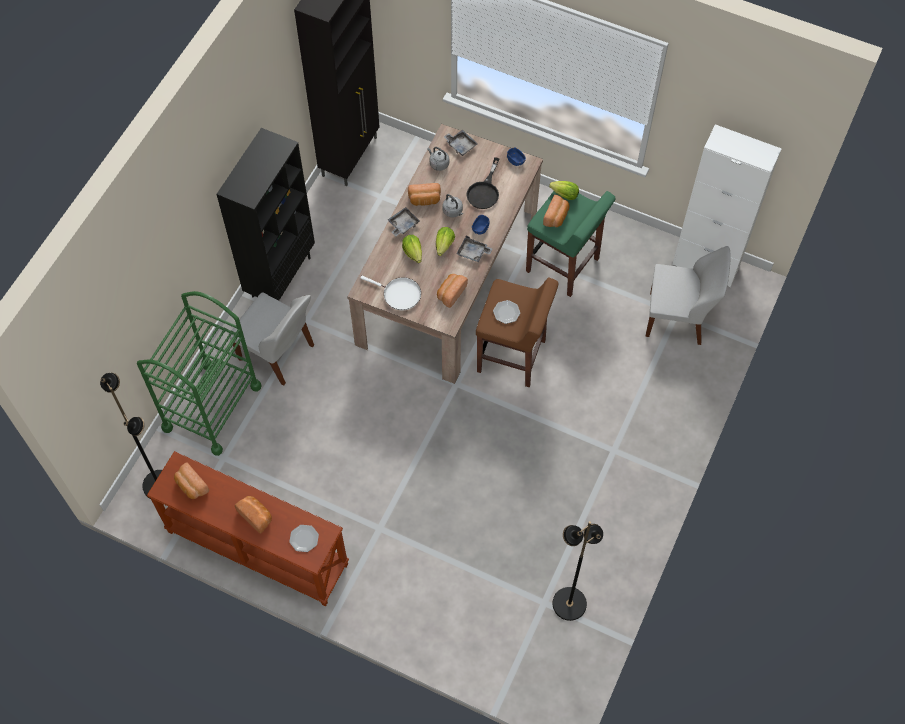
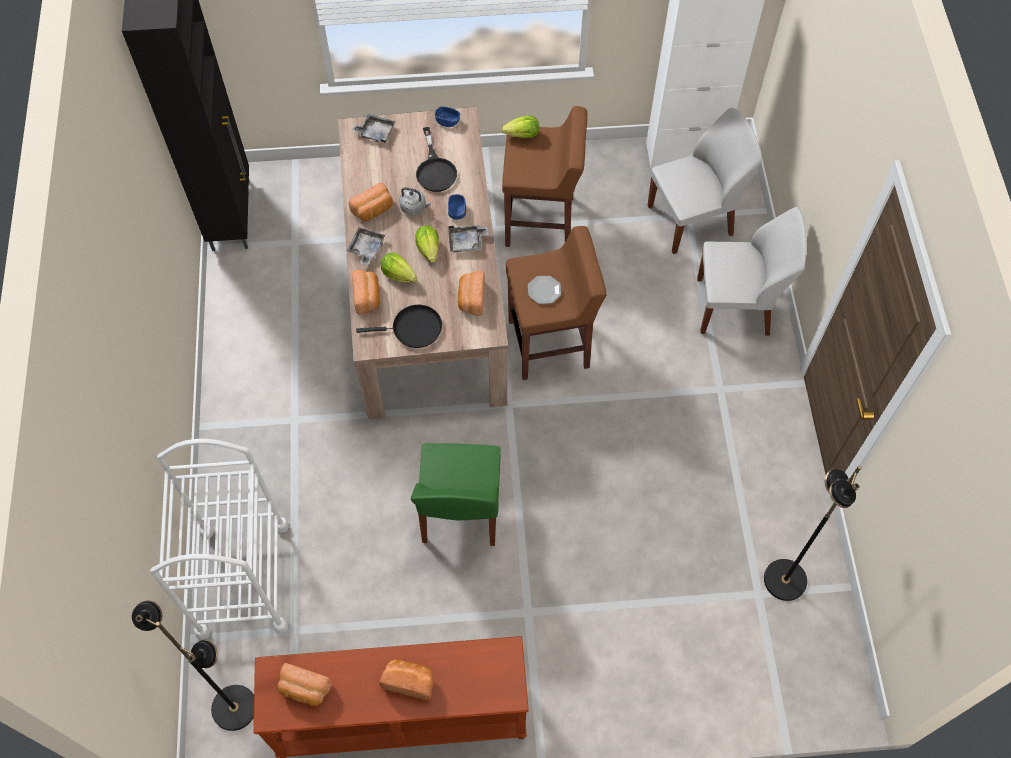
camera: 30 degrees left, 0 degrees up
green cart [137,291,262,456] -> white cart [150,439,289,640]
black bookcase [217,128,315,301] -> none
white chair [229,292,314,386] -> white chair moved to [697,207,807,336]
plate [289,525,319,552] -> none
white frying pan [361,276,421,310] -> black frying pan [356,305,442,348]
grey kettle [427,147,450,171] -> none
green stool [526,191,615,297] -> brown stool [502,106,587,247]
bread [543,195,570,227] -> bread moved to [352,270,380,314]
none -> green chair [411,443,501,546]

